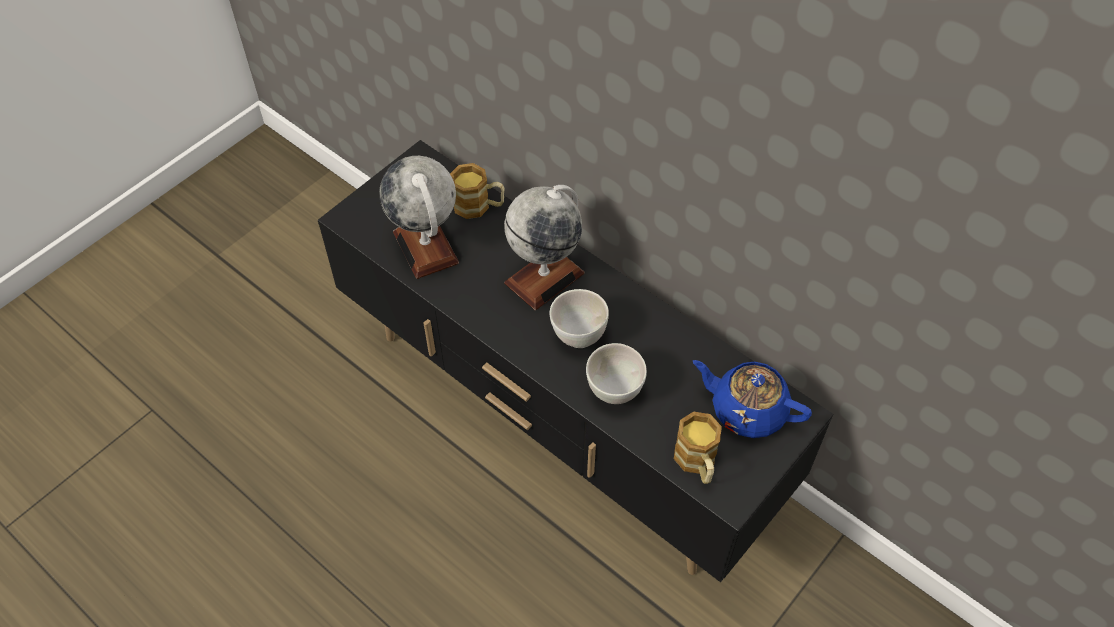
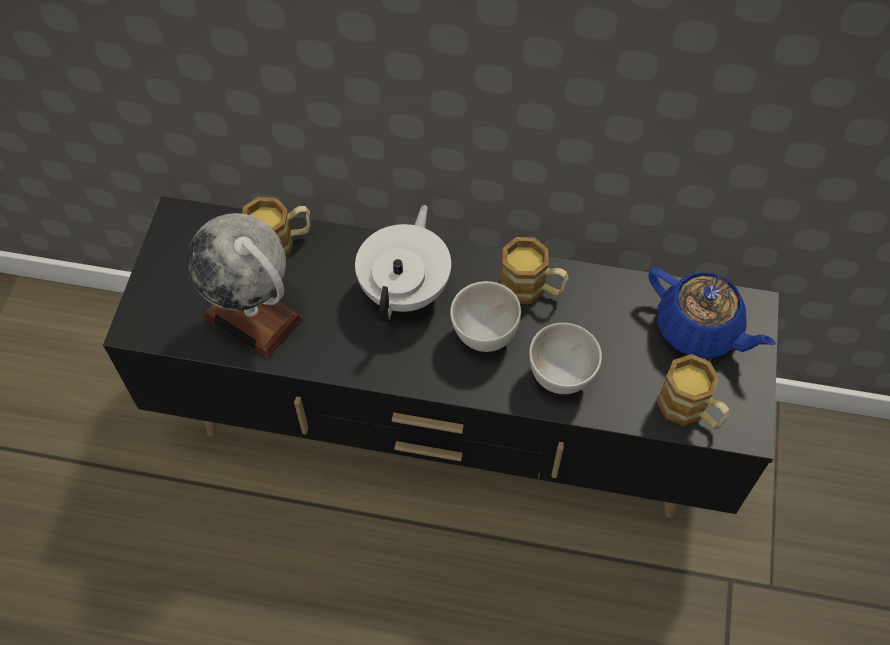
camera: 30 degrees left, 5 degrees up
globe [504,185,584,310] -> white teapot [355,205,451,323]
blue teapot [693,360,812,438] -> blue teapot turned 135 degrees counterclockwise [649,267,776,359]
none -> mug [500,237,569,304]

